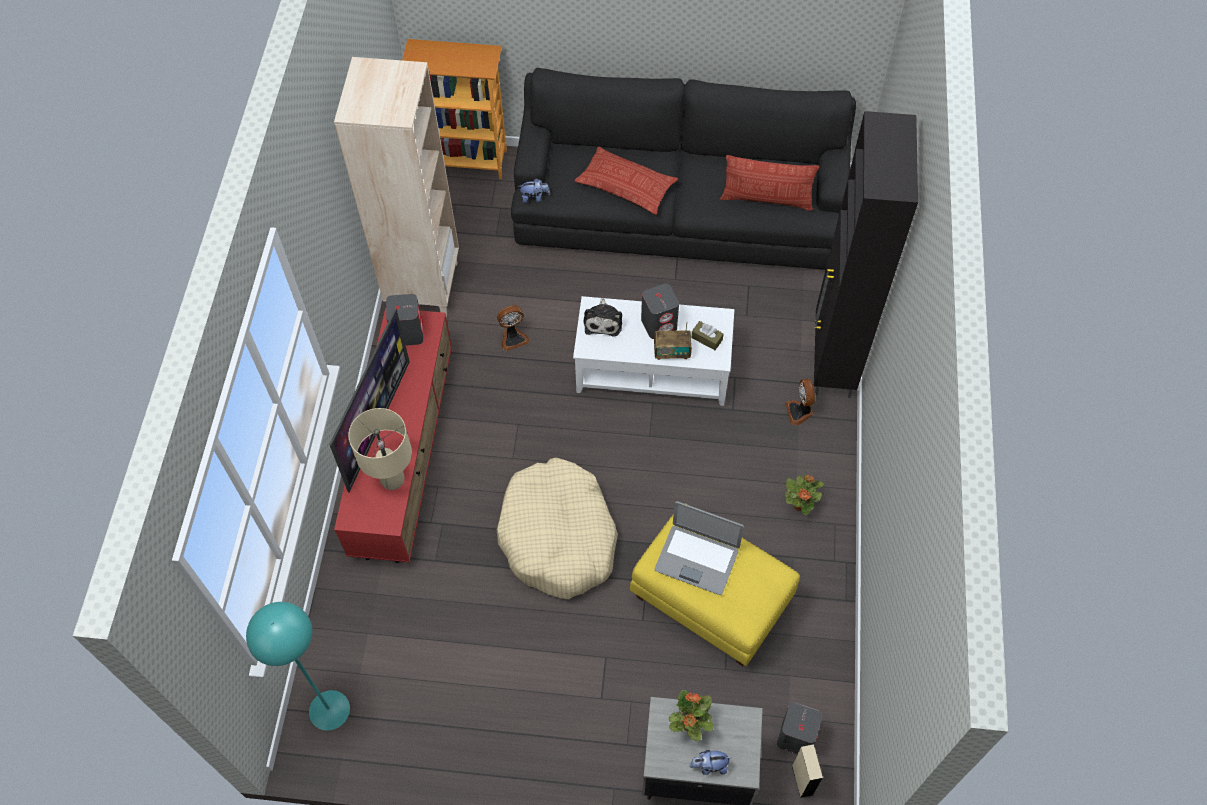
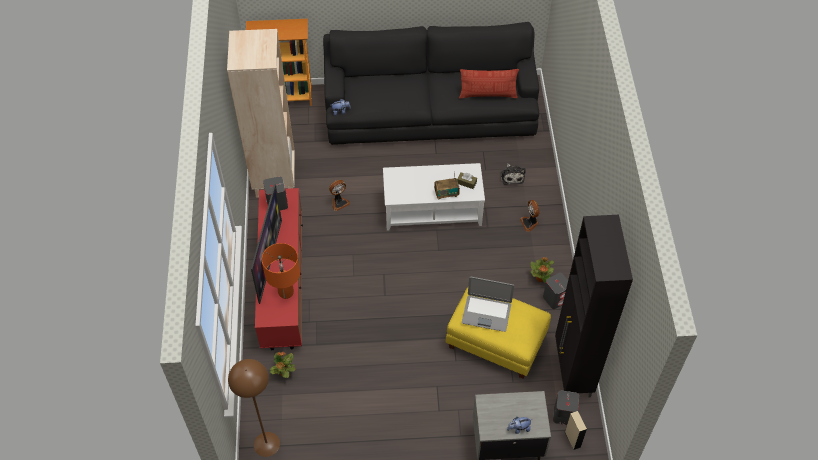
camera: 10 degrees left, 5 degrees down
turquoise floor lamp [246,602,350,731] -> brown floor lamp [228,359,280,457]
beige table lamp [348,408,412,490] -> orange table lamp [262,243,300,299]
beige dog bed [497,458,618,599] -> none
pillow [574,147,678,215] -> none
plush toy [584,298,622,337] -> plush toy moved to [501,163,526,185]
grey speaker [641,284,679,339] -> grey speaker moved to [543,273,568,309]
potted plant [668,690,714,741] -> potted plant moved to [270,351,295,378]
black cabinet [814,111,918,398] -> black cabinet moved to [555,215,633,398]

